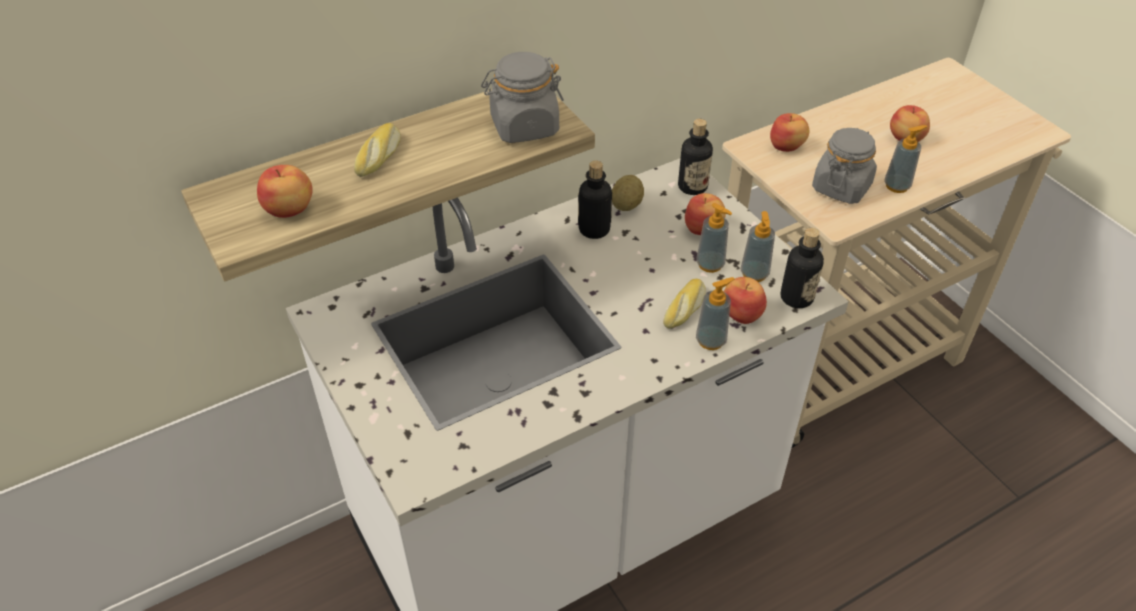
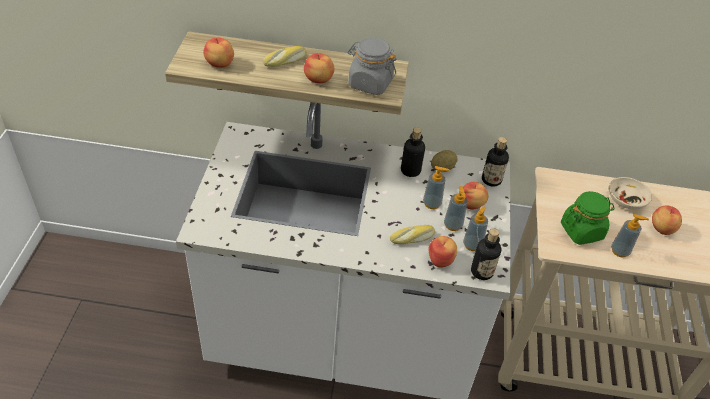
camera: 35 degrees right, 0 degrees up
soap dispenser [696,277,735,350] -> soap dispenser moved to [423,166,450,209]
apple [770,113,809,152] -> apple moved to [304,53,334,83]
grey jar [812,128,877,204] -> green jar [561,191,615,245]
none -> beige bowl [609,177,652,209]

